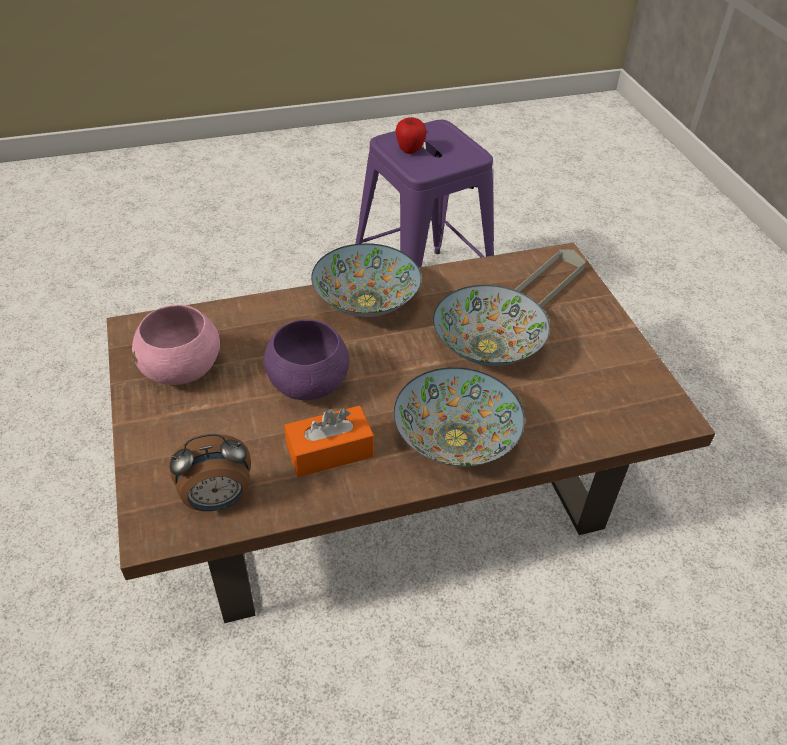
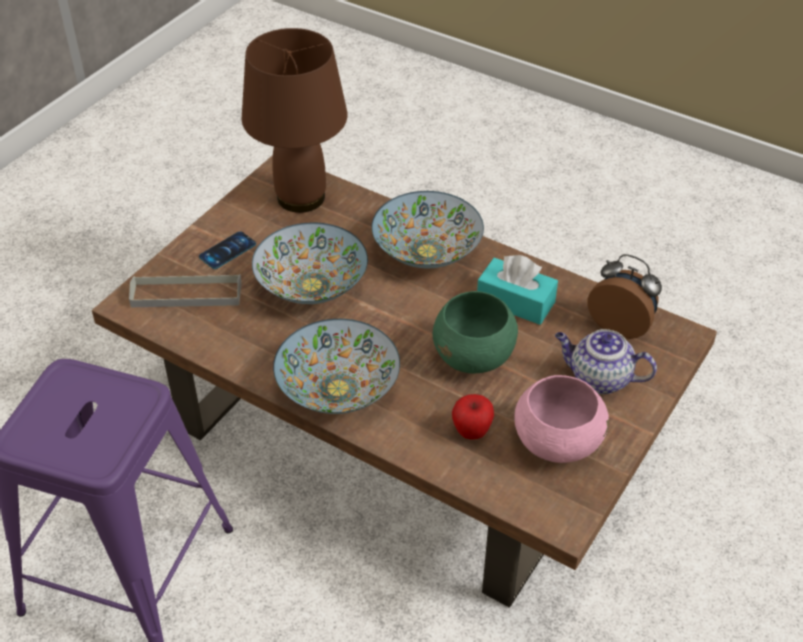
camera: 130 degrees left, 0 degrees up
purple bowl [264,319,349,400] -> green bowl [432,291,518,373]
orange tissue box [284,405,374,477] -> turquoise tissue box [477,255,558,325]
apple [395,117,427,154] -> apple moved to [452,394,494,440]
none -> phone [199,231,256,269]
none -> brown table lamp [241,28,347,213]
none -> teapot [555,329,657,394]

